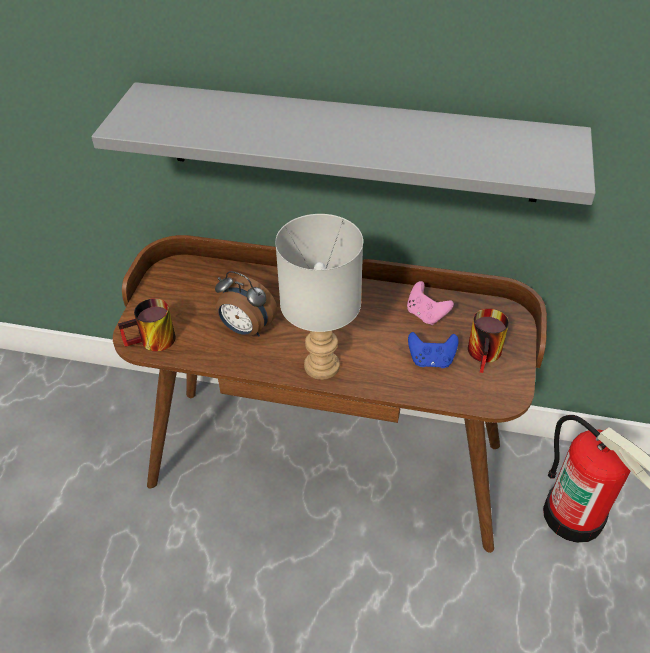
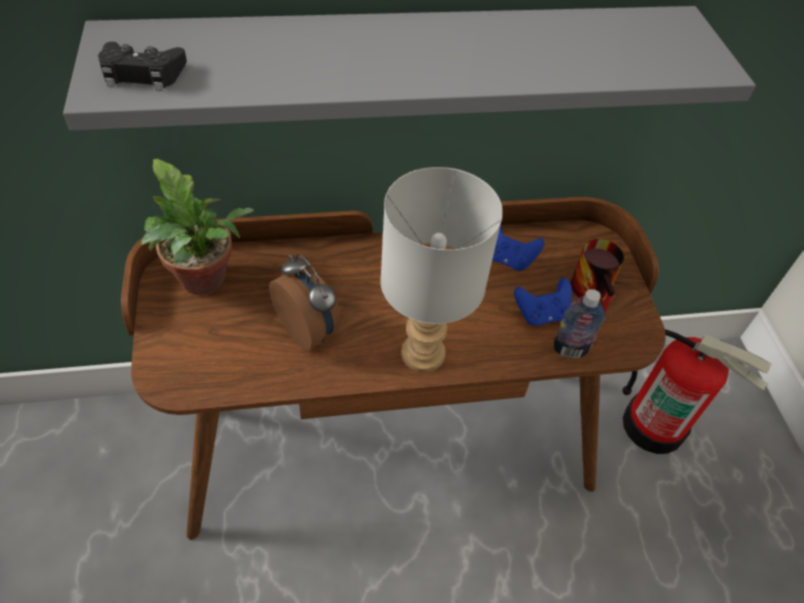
camera: 25 degrees left, 5 degrees up
mug [118,298,175,352] -> none
alarm clock [215,271,277,336] -> alarm clock turned 135 degrees counterclockwise [269,254,340,350]
pink game controller [407,281,454,325] -> blue game controller [492,225,544,271]
none -> black game controller [98,42,187,91]
none -> potted plant [141,159,254,295]
none -> bottle [553,289,605,358]

